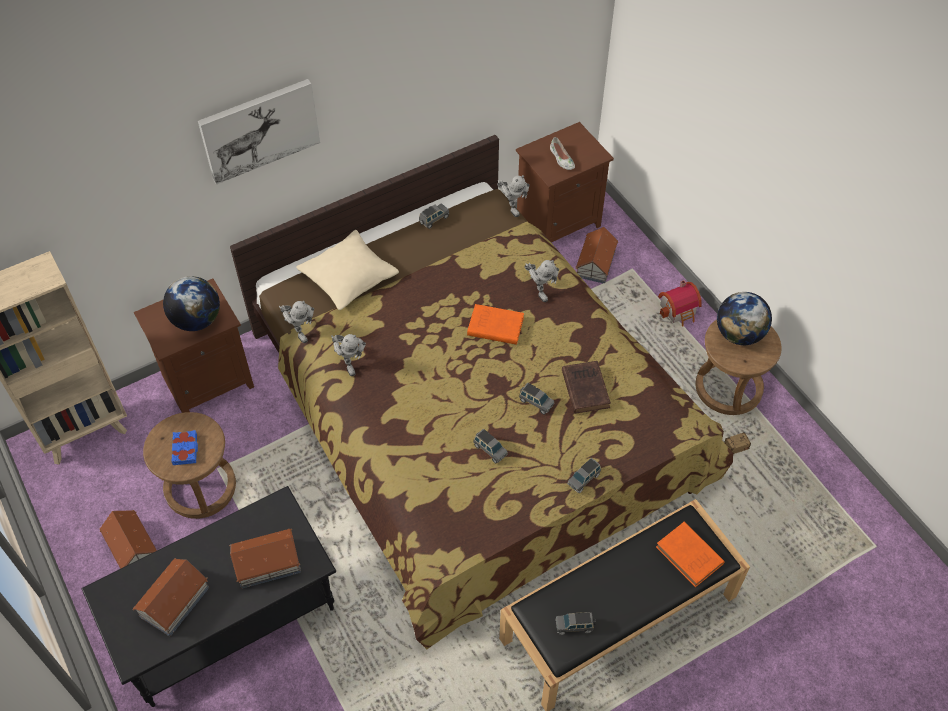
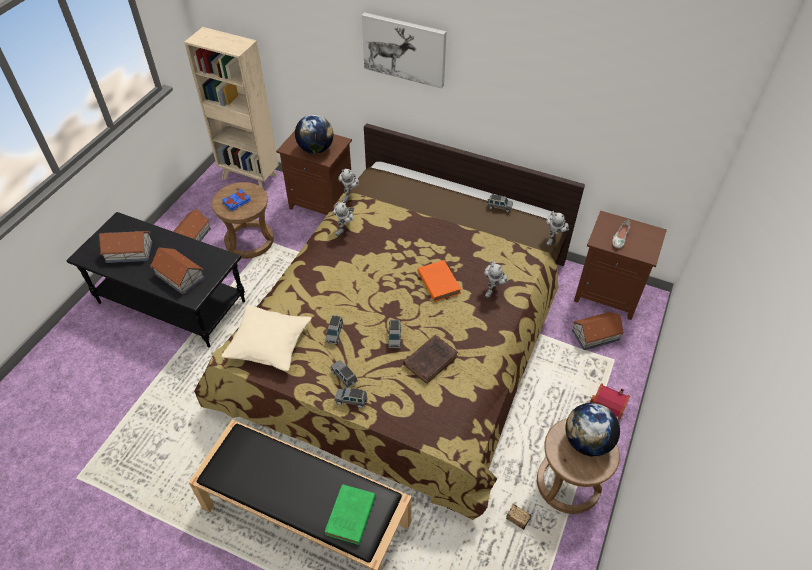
camera: 55 degrees right, 5 degrees down
beige pillow [296,230,399,310] -> beige pillow moved to [222,304,311,372]
grey toy car [556,612,596,635] -> grey toy car moved to [331,360,358,388]
orange book [656,522,725,587] -> green book [325,484,376,545]

